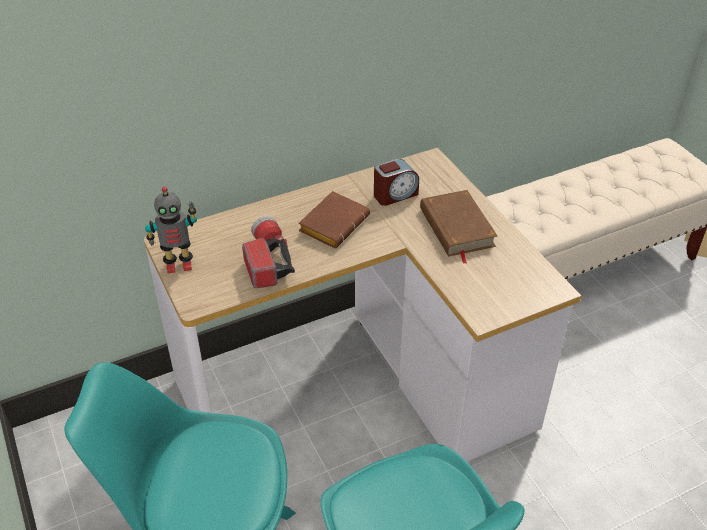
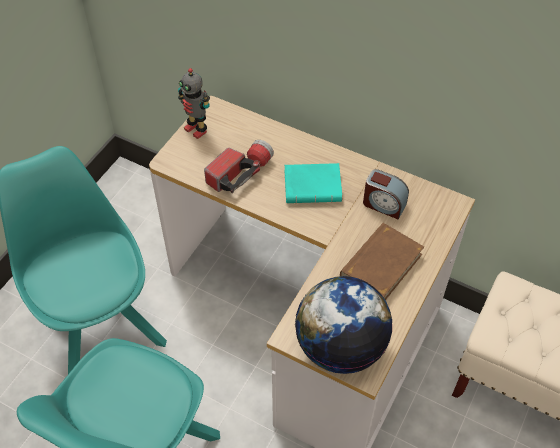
camera: 55 degrees right, 10 degrees up
brown book [298,191,370,248] -> turquoise book [285,163,342,203]
none -> globe [295,276,392,374]

